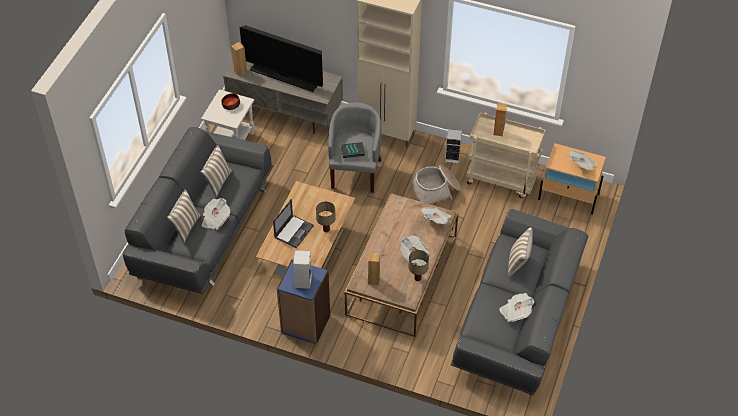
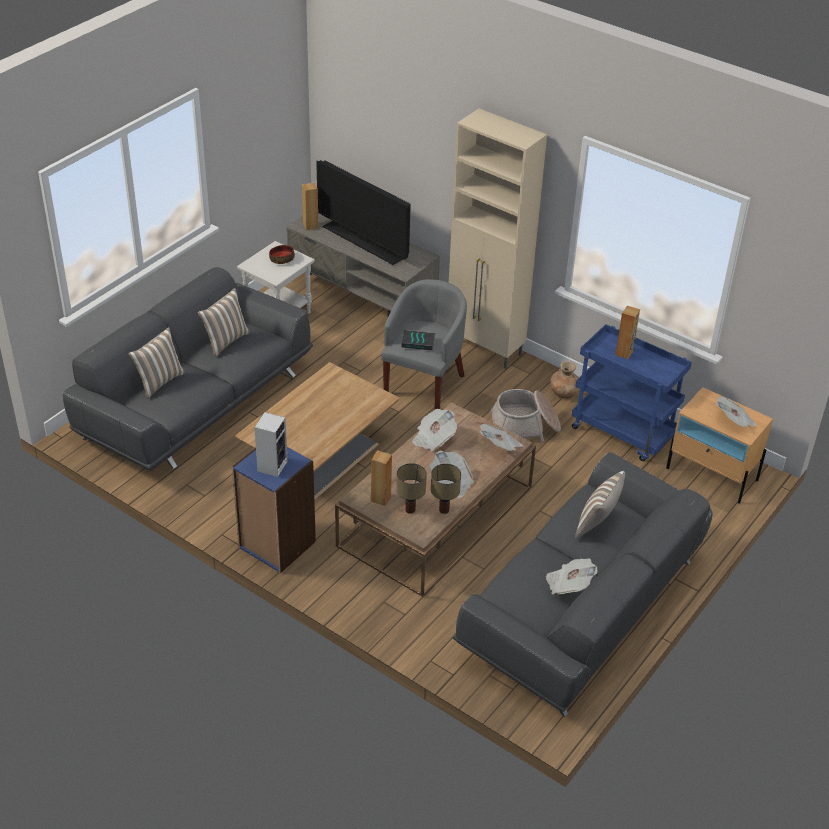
camera: 15 degrees right, 10 degrees down
newspaper [202,198,230,230] -> newspaper moved to [412,409,457,451]
laptop [273,199,314,248] -> none
table lamp [316,202,336,232] -> table lamp moved to [396,463,427,514]
speaker [445,129,462,163] -> brown vase [550,361,580,399]
beige cart [466,112,546,198] -> blue cart [572,324,692,461]

